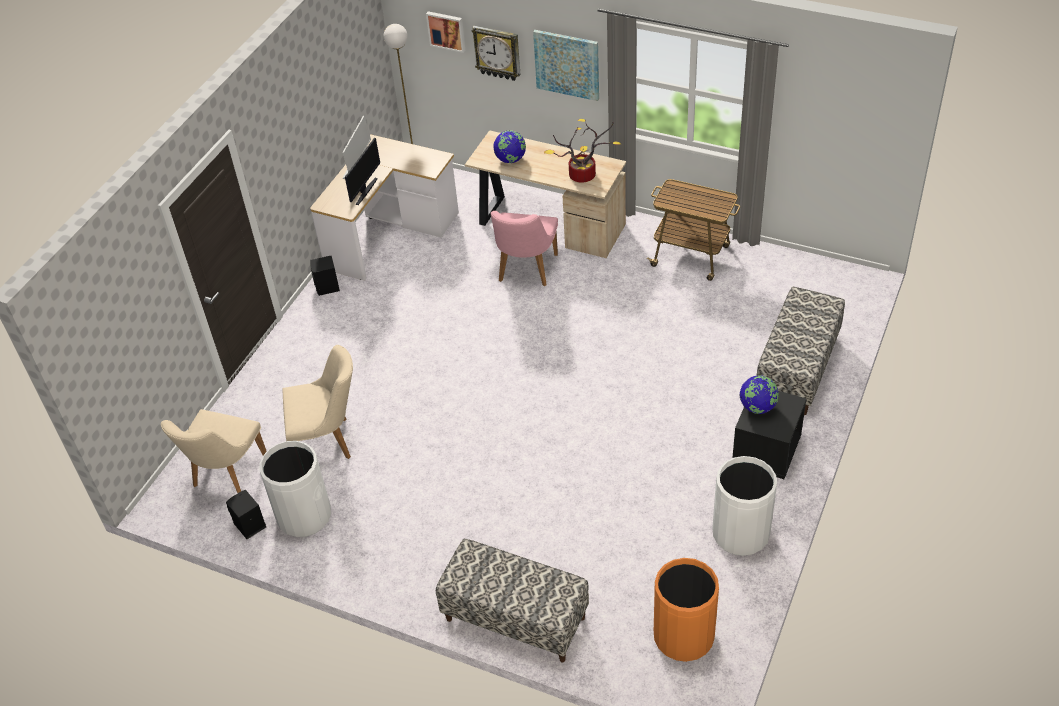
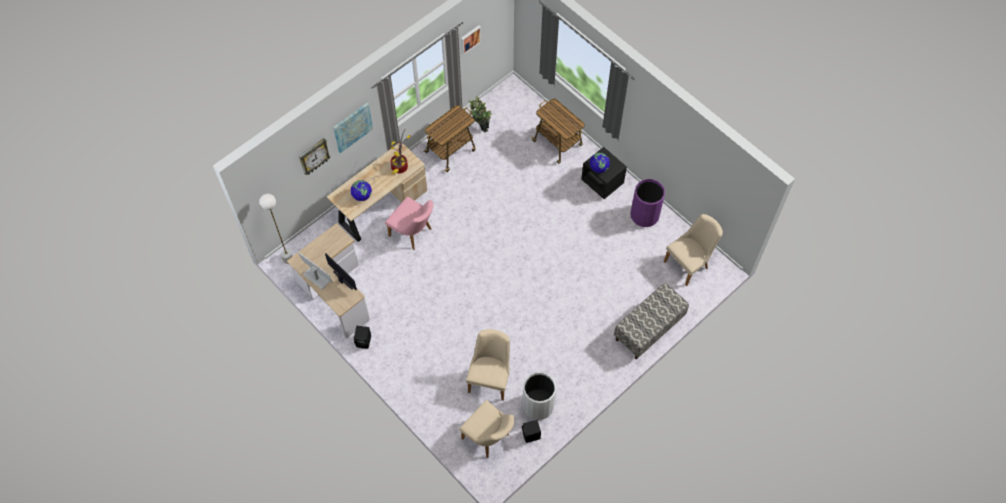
camera: 70 degrees left, 15 degrees up
picture [426,11,465,53] -> picture moved to [461,25,481,55]
orange trash can [654,558,719,662] -> beige chair [664,214,723,286]
white trash can [712,456,777,556] -> purple trash can [630,179,665,227]
bench [756,287,845,415] -> cart [531,99,585,164]
none -> potted plant [469,96,492,132]

